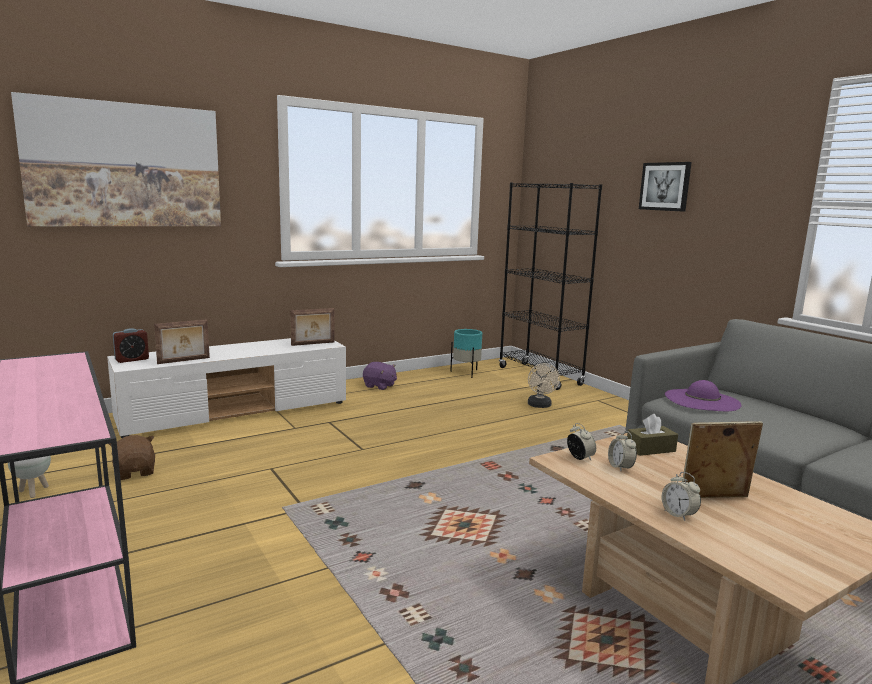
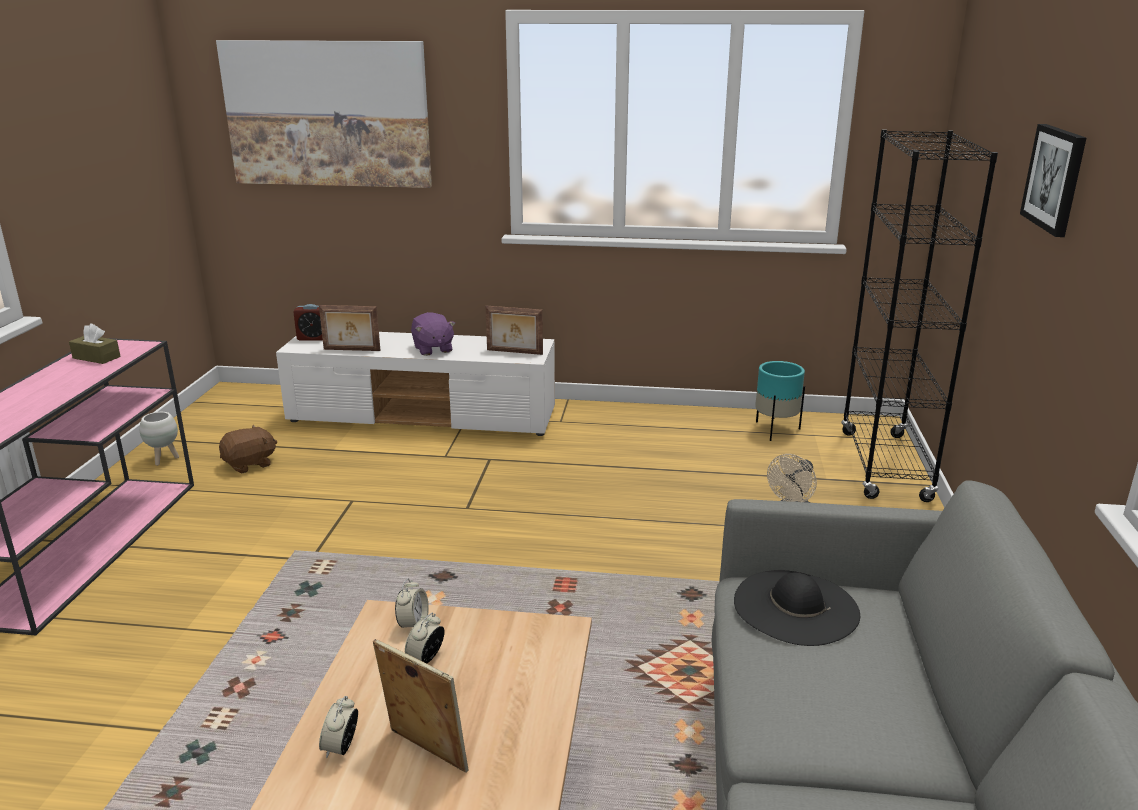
camera: 40 degrees right, 10 degrees up
brown plush toy [109,435,155,480] -> brown plush toy turned 45 degrees clockwise [219,425,278,473]
purple plush toy [363,362,397,390] -> purple plush toy moved to [411,312,456,356]
brown tissue box [627,414,678,456] -> brown tissue box moved to [69,323,121,364]
purple hat [665,380,742,411] -> black hat [734,570,860,646]

